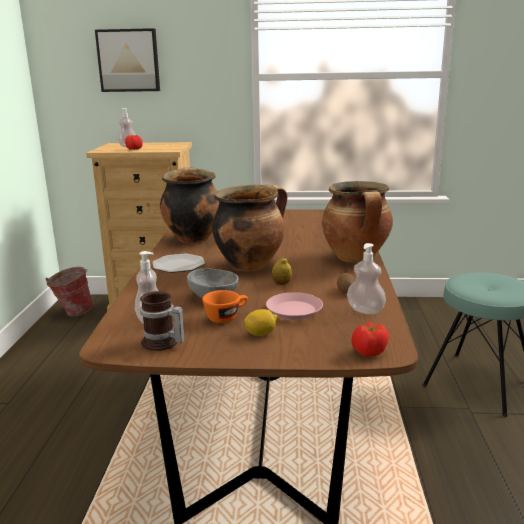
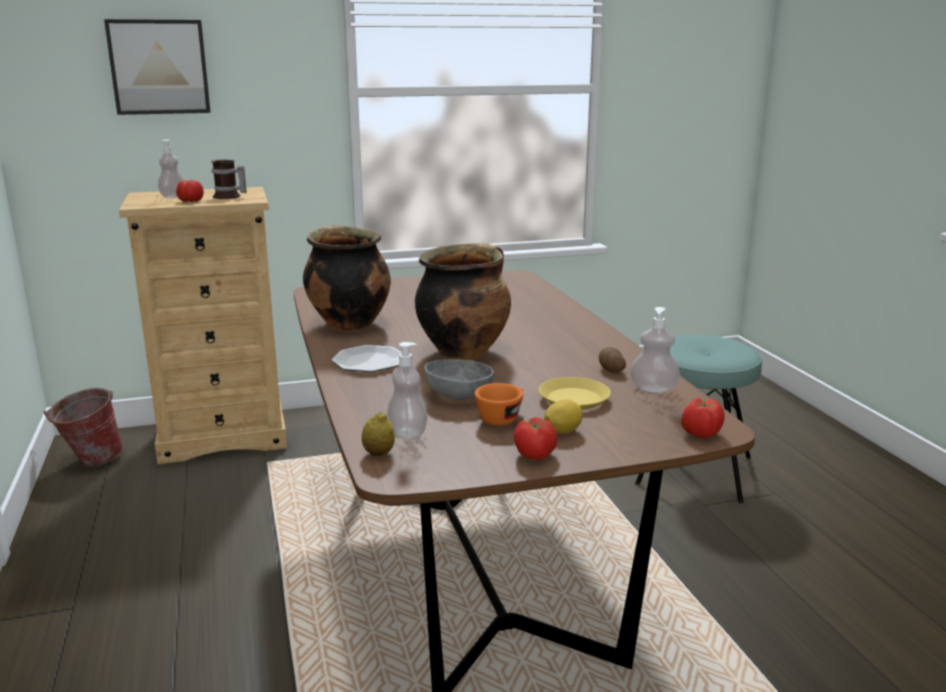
camera: 20 degrees left, 0 degrees up
mug [140,291,184,351] -> mug moved to [212,160,247,199]
pink plate [266,292,323,320] -> yellow plate [539,377,611,410]
lemon [272,257,292,285] -> lemon moved to [362,412,395,456]
cooking pot [322,181,393,263] -> none
none -> tomato [514,417,558,460]

